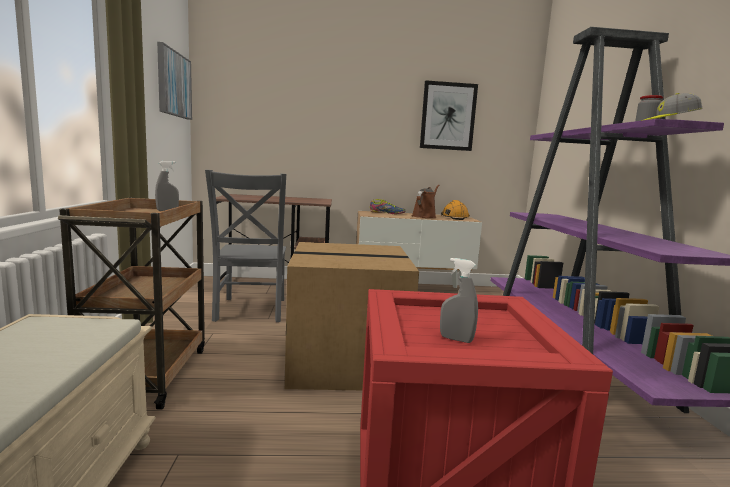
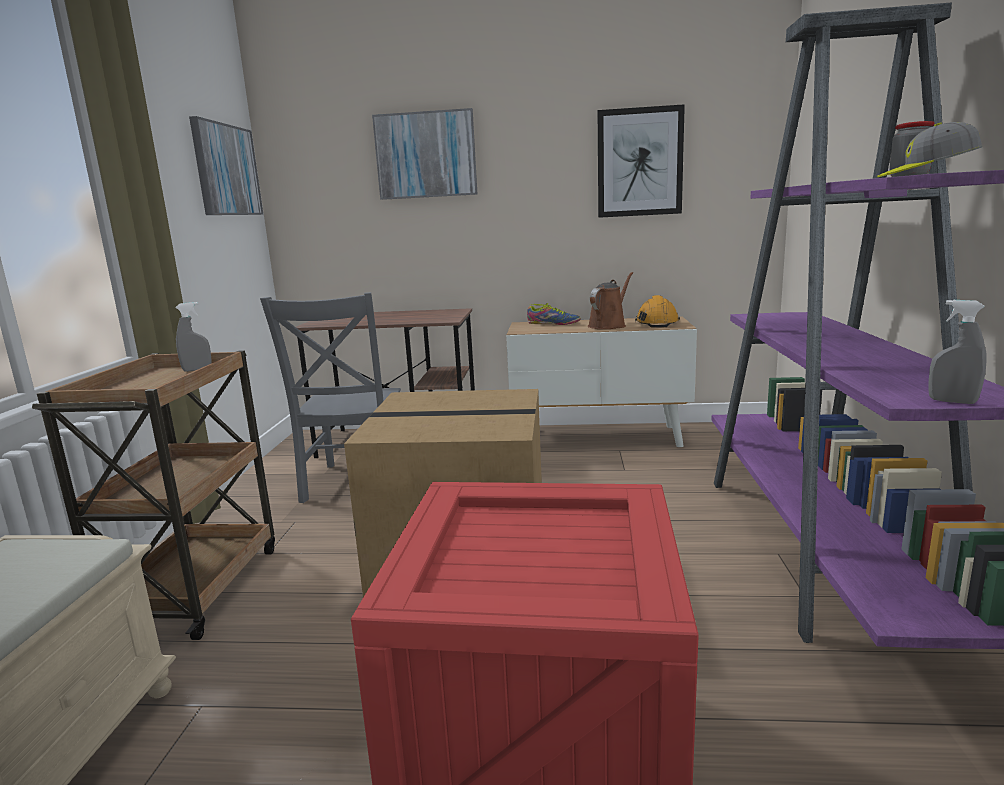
camera: 10 degrees right, 5 degrees up
grey spray bottle [440,258,478,343] -> grey spray bottle moved to [928,300,987,404]
none -> picture [372,108,477,200]

